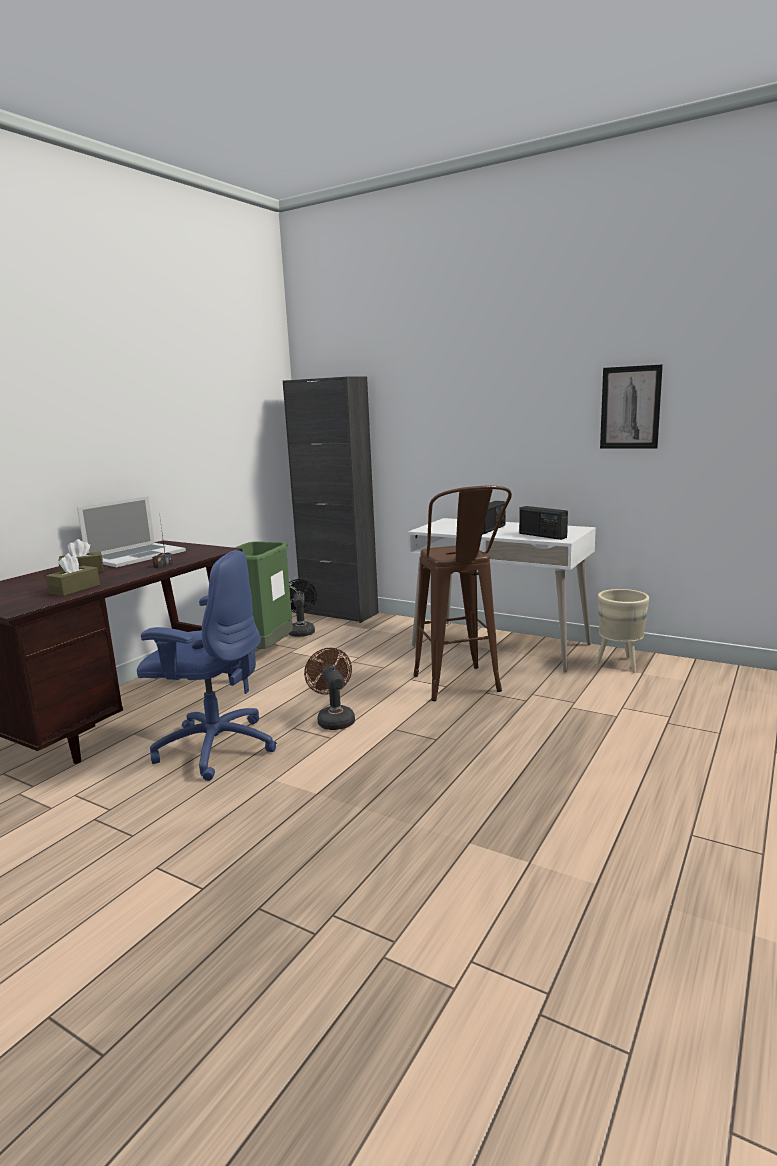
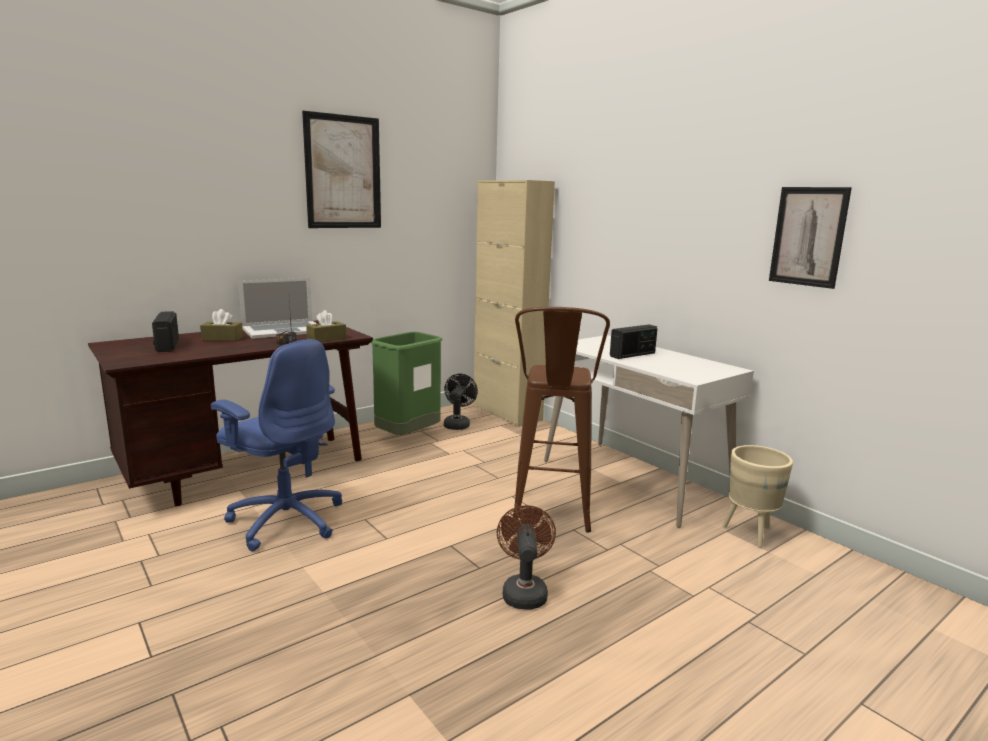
camera: 20 degrees right, 0 degrees up
brown tissue box [46,553,100,596] -> brown tissue box moved to [306,310,346,342]
black cabinet [283,377,379,623] -> beige cabinet [473,180,555,427]
brown fan [304,648,355,730] -> brown fan moved to [497,505,556,610]
radio [519,506,568,540] -> radio moved to [152,311,179,352]
none -> picture [302,111,381,228]

